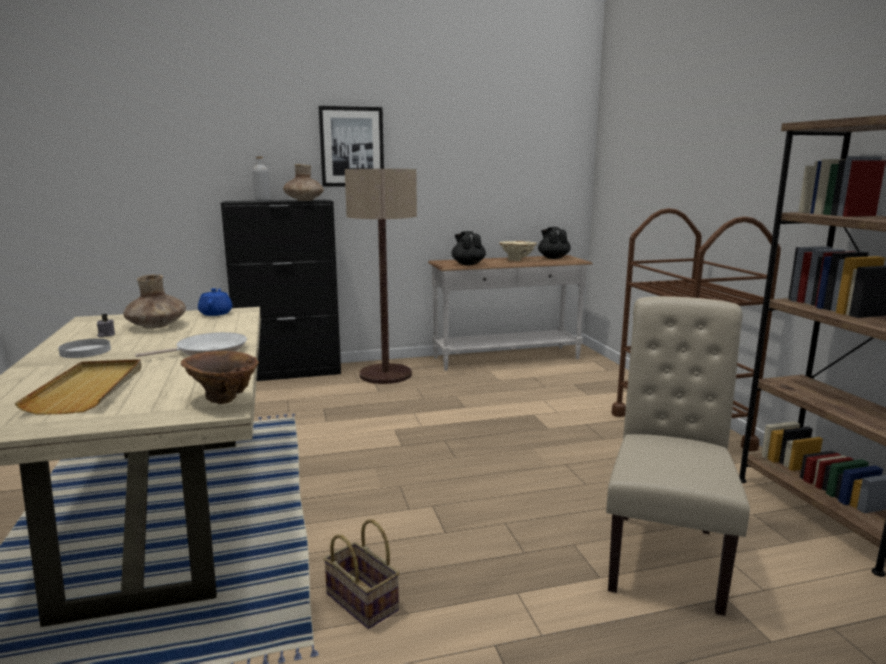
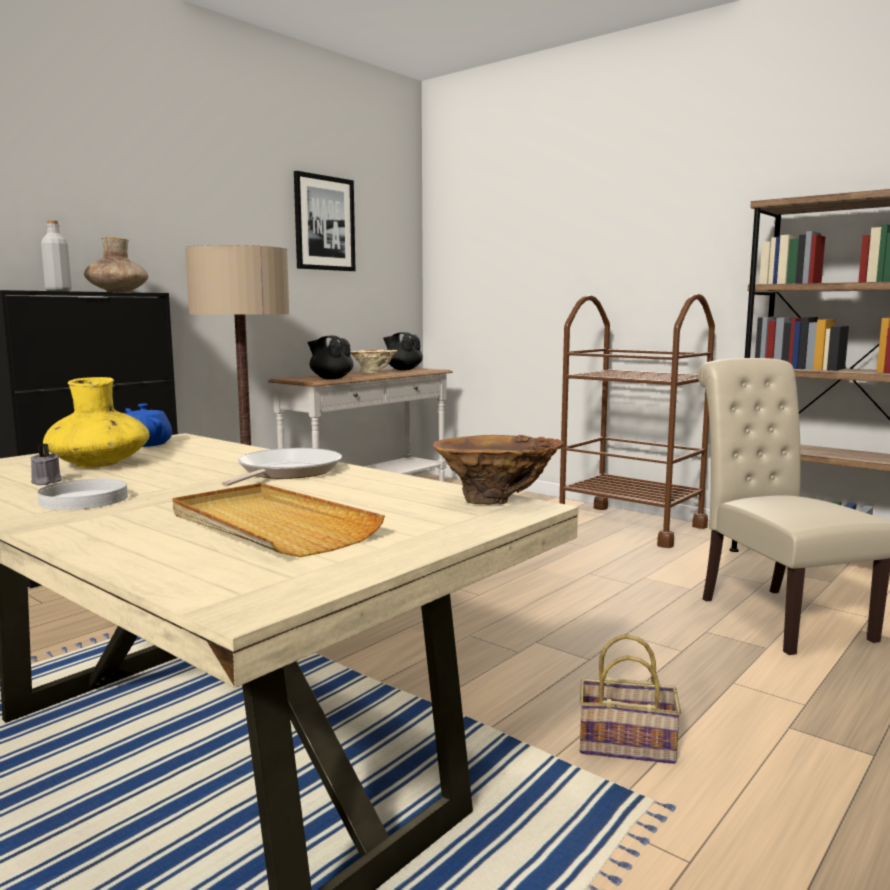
camera: 35 degrees left, 5 degrees down
brown vase [123,274,186,329] -> yellow vase [43,377,149,468]
picture [319,106,384,187] -> picture moved to [294,171,356,271]

